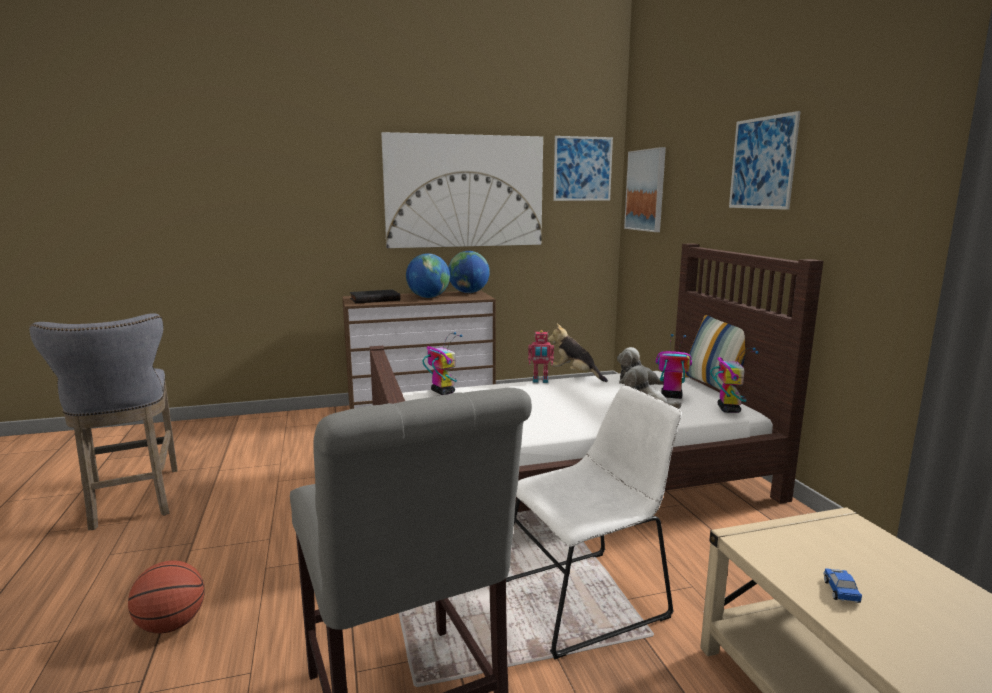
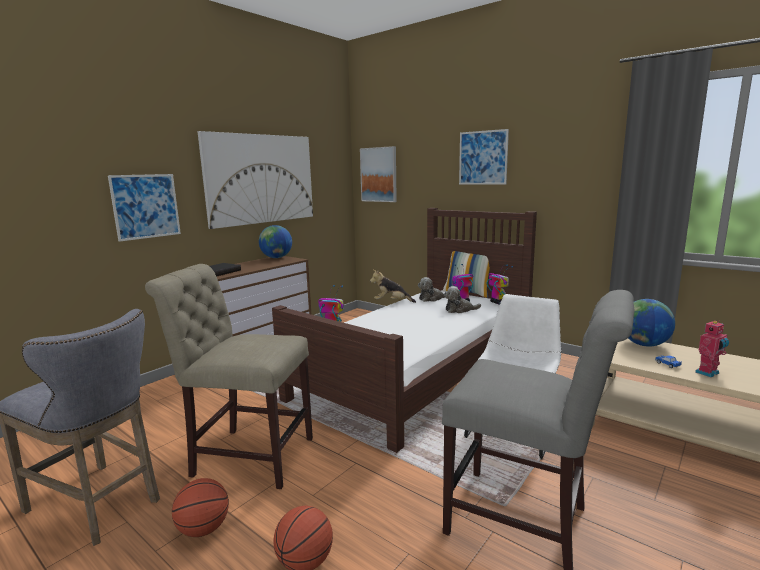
camera: 35 degrees left, 0 degrees up
globe [406,253,450,298] -> globe moved to [628,299,675,347]
toy robot [528,330,554,383] -> toy robot moved to [695,320,729,378]
picture [553,136,613,201] -> picture moved to [108,174,181,242]
none -> beige chair [145,264,313,489]
none -> basketball [172,478,229,537]

